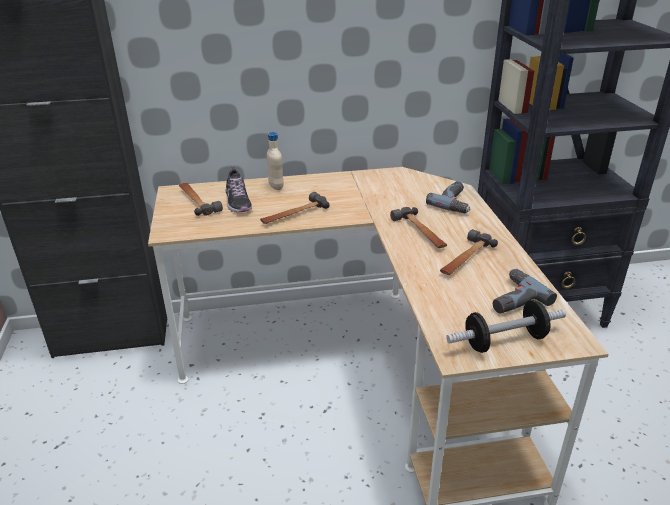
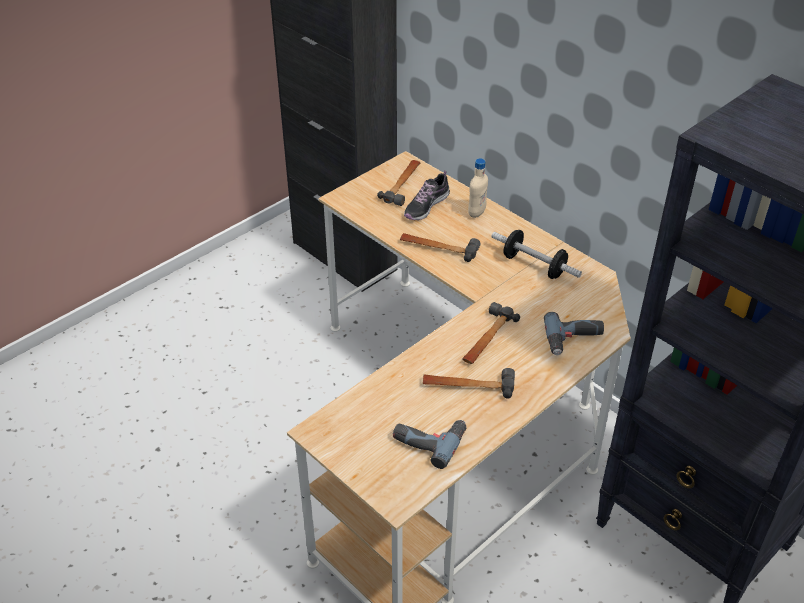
camera: 55 degrees right, 10 degrees up
dumbbell [446,300,566,353] -> dumbbell moved to [491,230,582,279]

